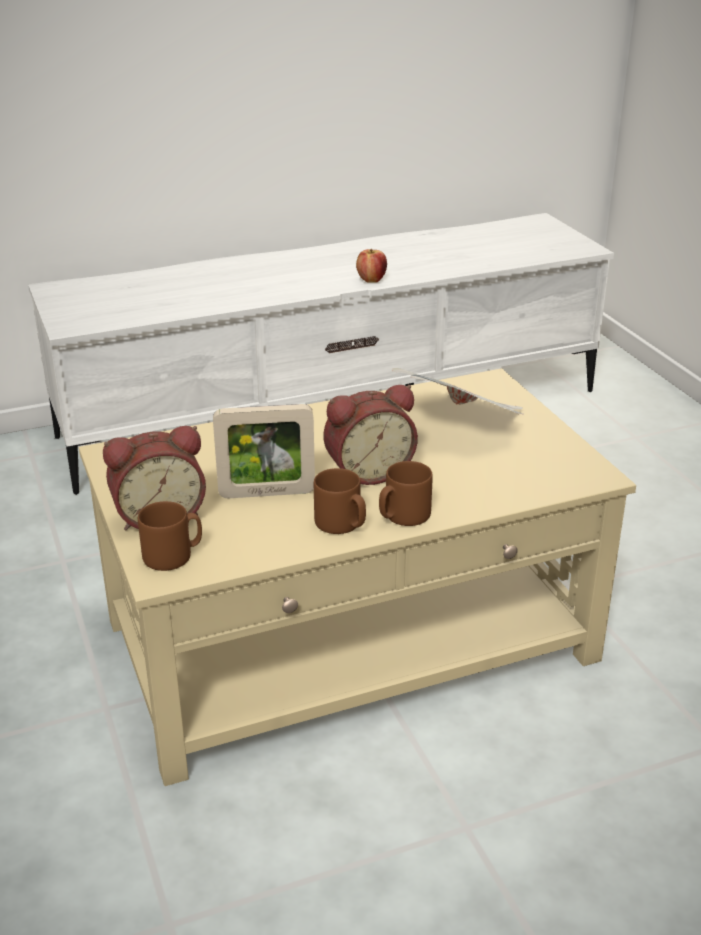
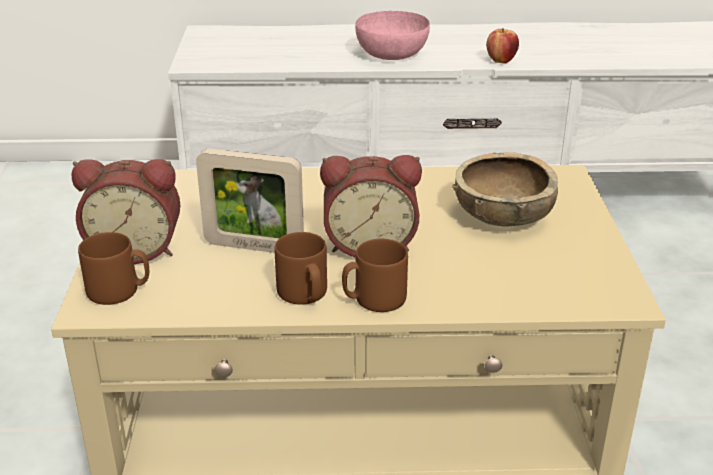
camera: 20 degrees right, 0 degrees up
newspaper [392,368,525,415] -> brown bowl [452,152,558,227]
none -> pink bowl [355,11,430,60]

